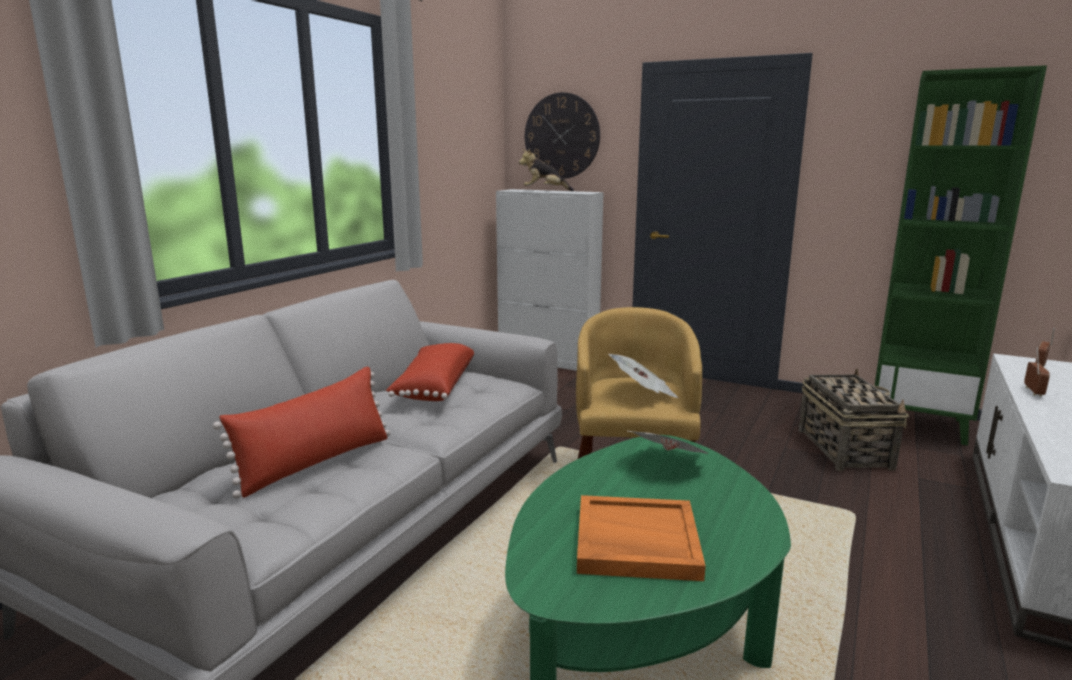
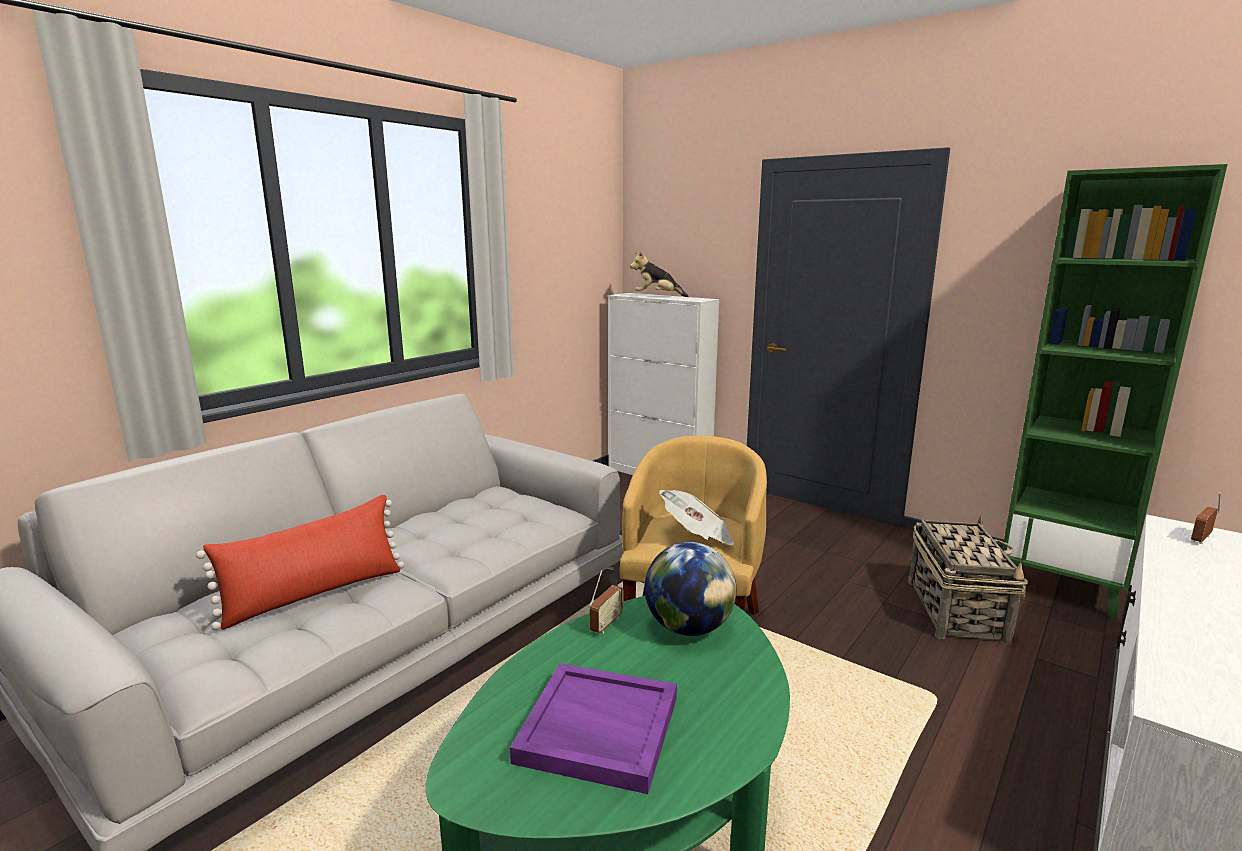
camera: 10 degrees right, 0 degrees up
red pillow [386,343,474,401] -> none
wall clock [525,92,600,179] -> none
orange tray [577,495,706,581] -> purple tray [510,663,677,794]
newspaper [628,431,709,454] -> globe [645,542,737,636]
radio [1024,347,1050,396] -> radio moved to [589,570,623,634]

